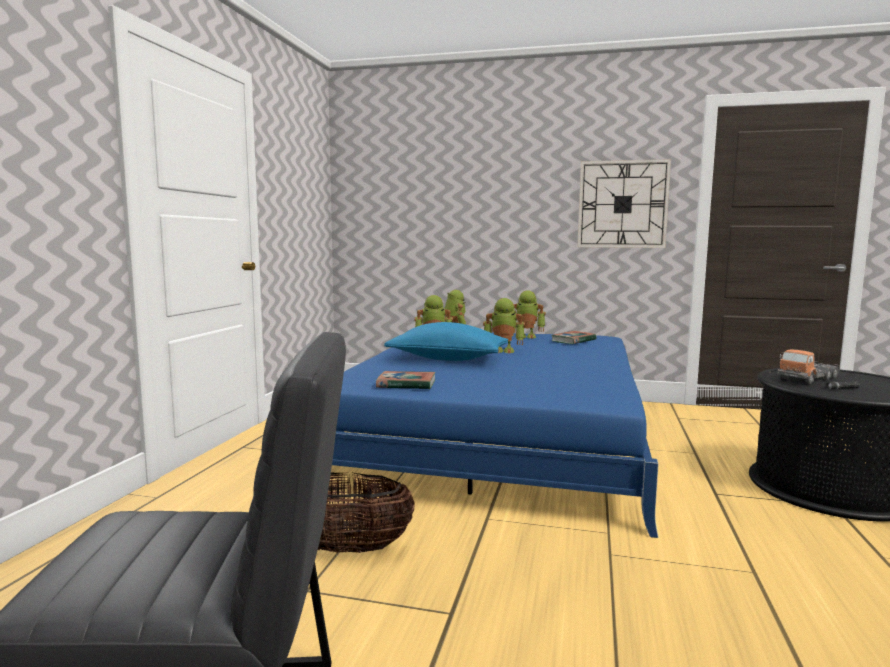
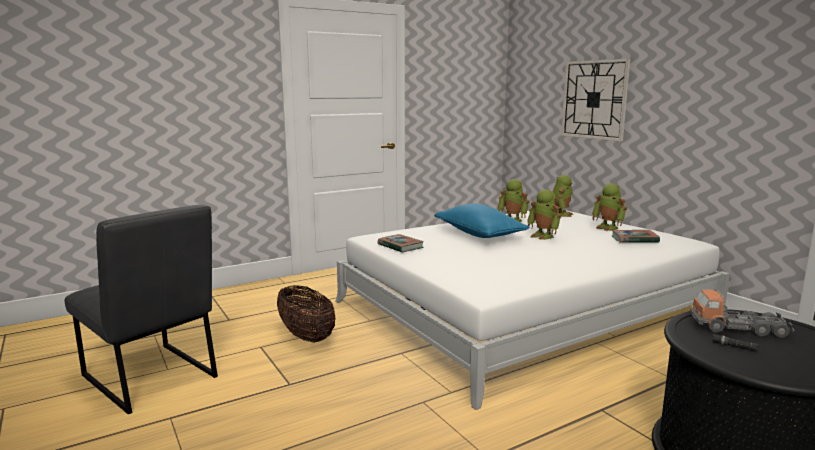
camera: 45 degrees right, 5 degrees up
blue bed [332,333,658,538] -> white bed [335,211,730,410]
wall clock [578,159,671,248] -> wall clock moved to [561,59,630,141]

